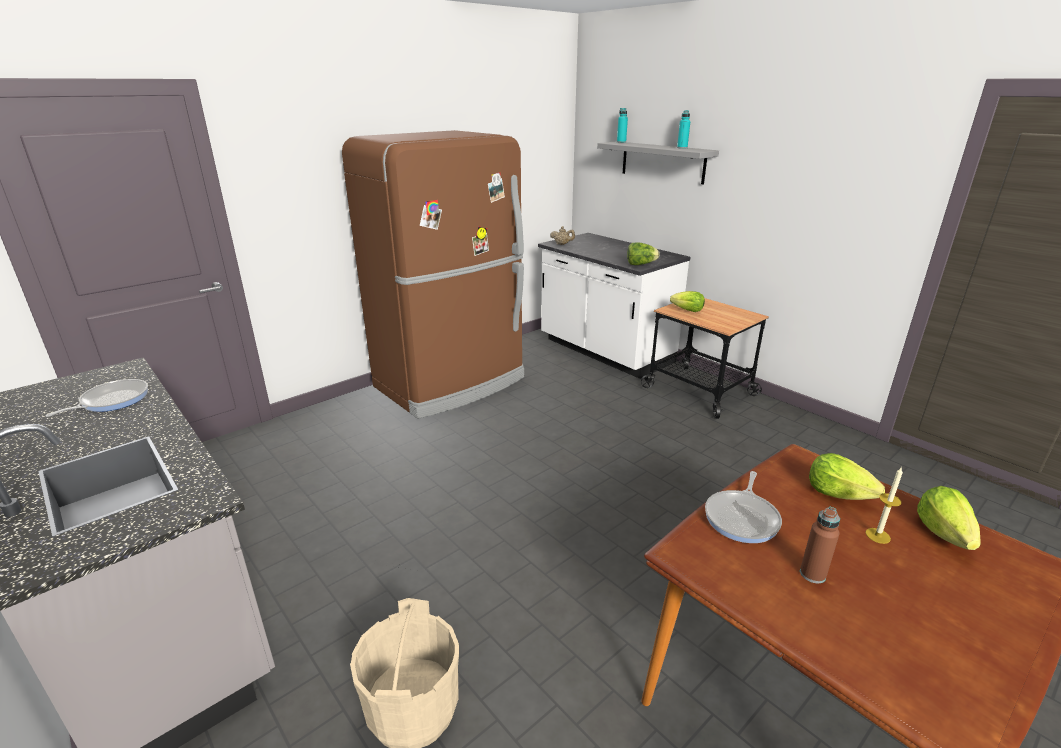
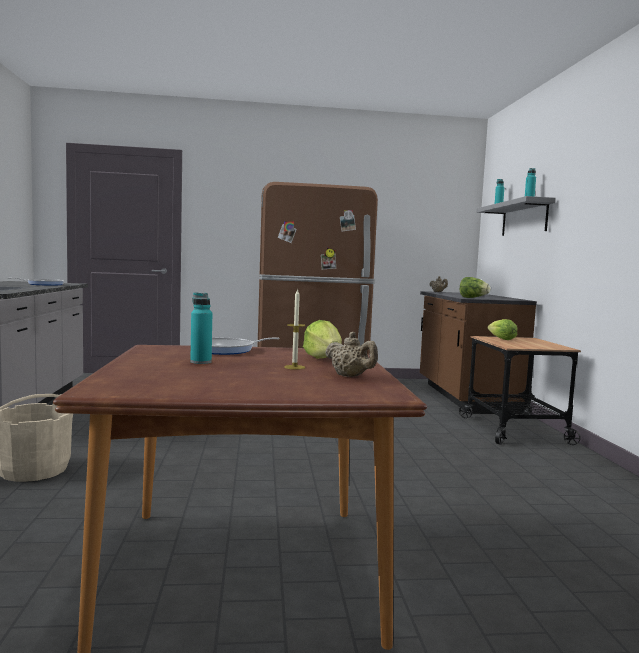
camera: 35 degrees right, 20 degrees down
white counter [538,233,690,379] -> brown counter [420,291,537,414]
brown bottle [800,507,840,583] -> turquoise bottle [190,292,212,364]
lettuce [917,486,981,550] -> beige teapot [325,332,378,377]

